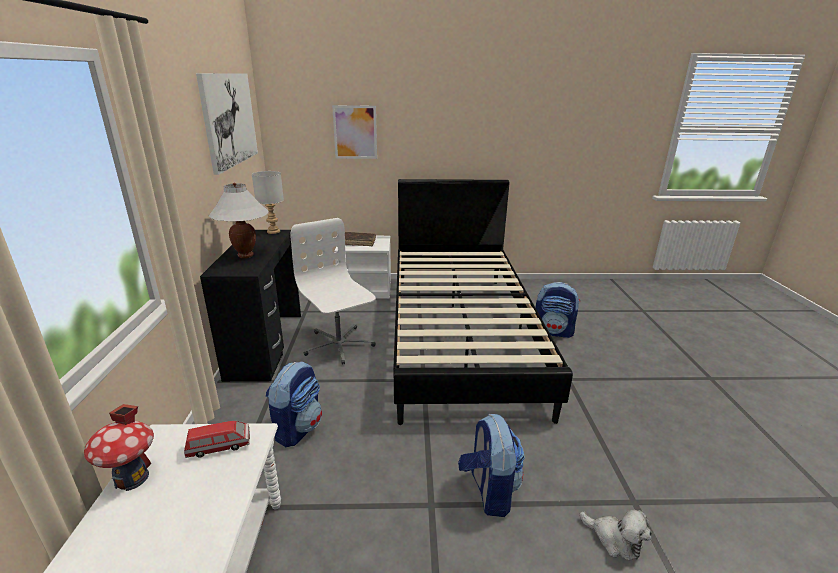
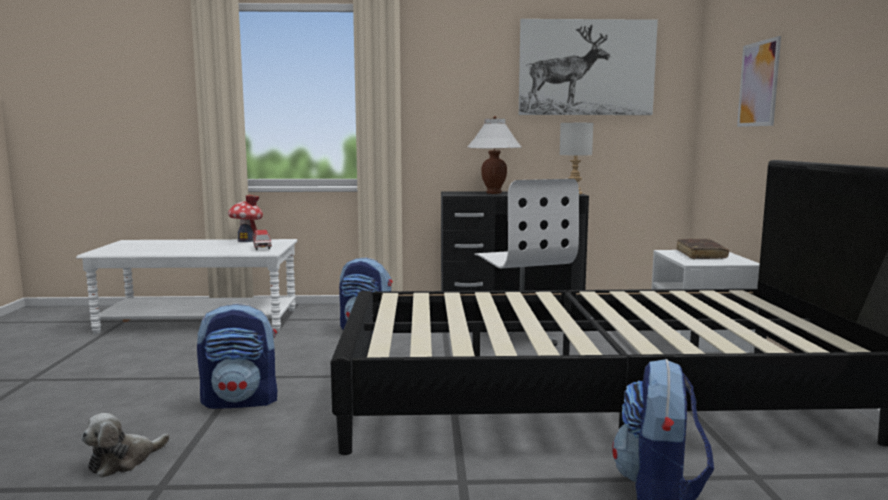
camera: 90 degrees right, 15 degrees down
white office chair [290,218,376,365] -> white office chair turned 105 degrees clockwise [475,179,579,346]

